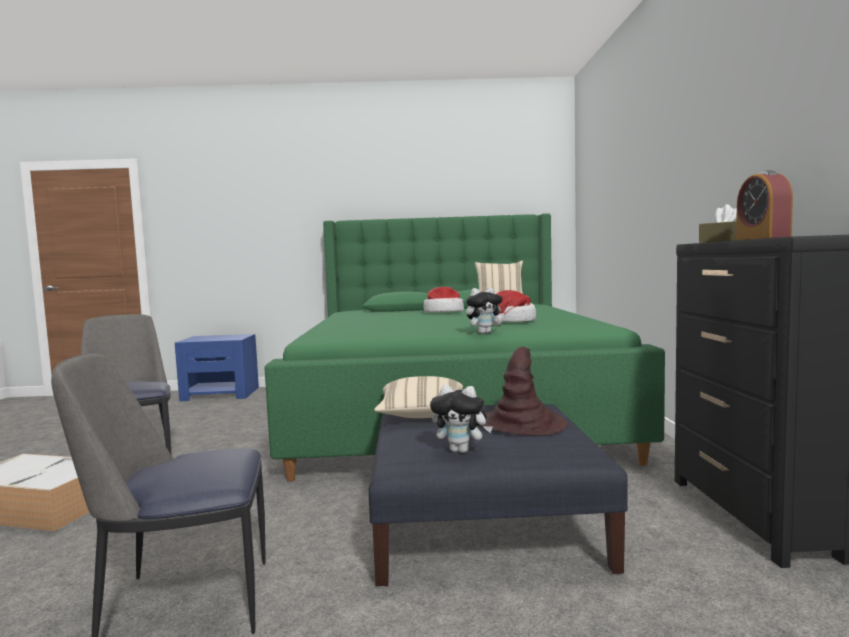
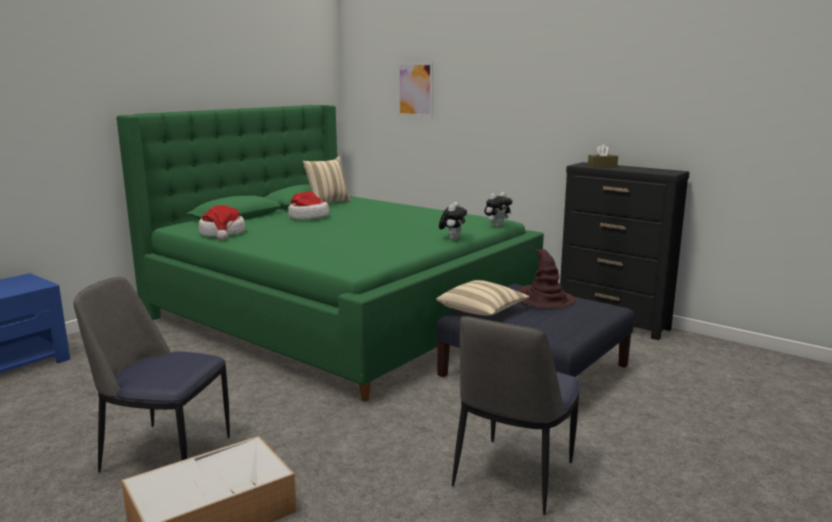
camera: 50 degrees left, 10 degrees up
plush toy [430,385,493,453] -> plush toy moved to [484,192,513,227]
hat [492,290,536,325] -> hat moved to [199,205,245,240]
alarm clock [736,170,793,240] -> none
none -> picture [398,63,433,117]

